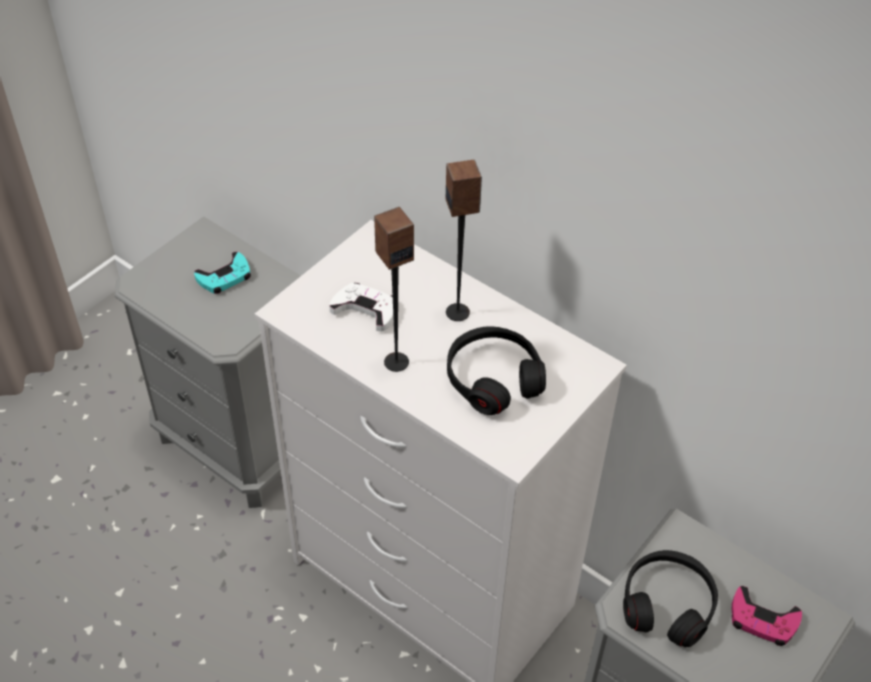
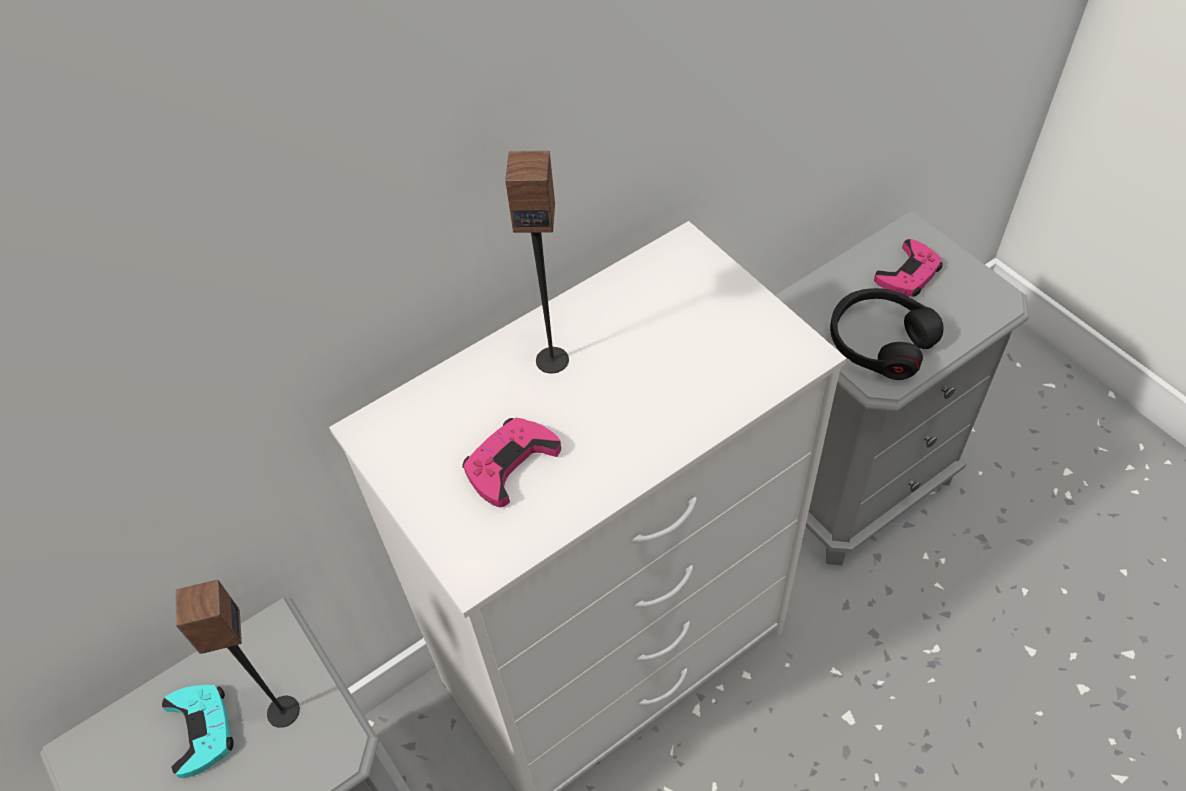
camera: 70 degrees left, 5 degrees up
white game controller [329,283,394,331] -> pink game controller [462,418,561,507]
speaker [374,207,414,372] -> speaker moved to [175,580,300,728]
black headphones [447,326,546,415] -> none

